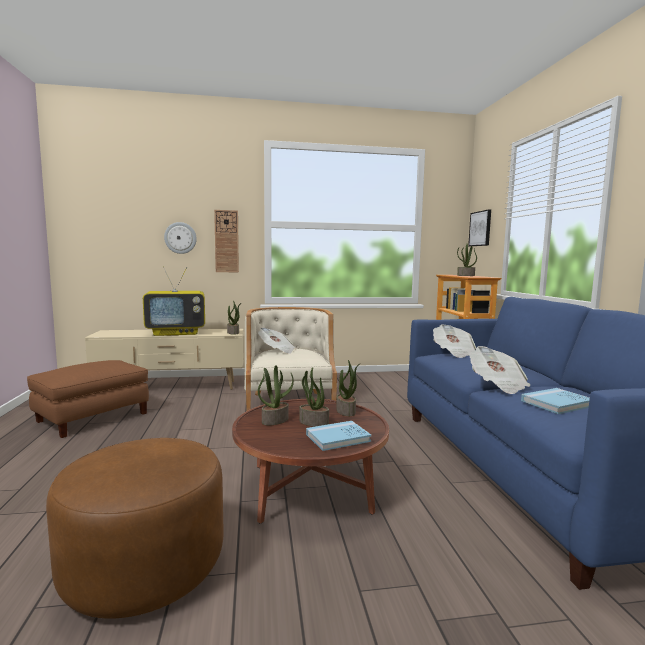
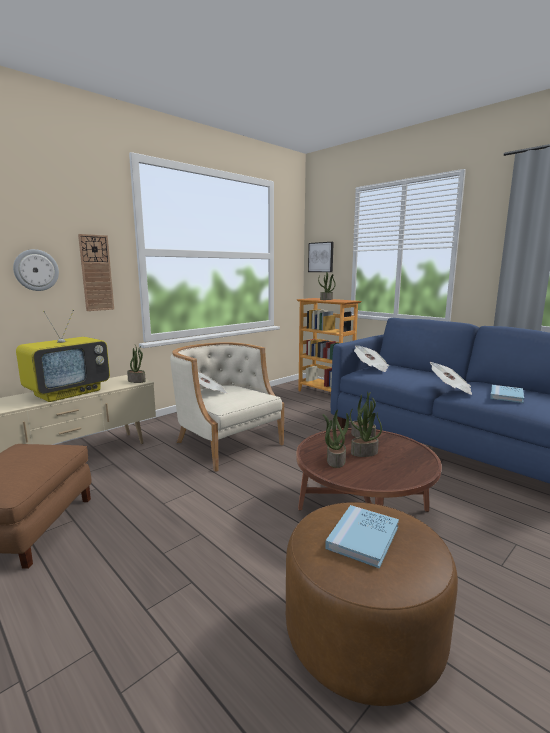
camera: 35 degrees left, 5 degrees up
blue book [306,421,371,451] -> blue book moved to [325,505,399,569]

